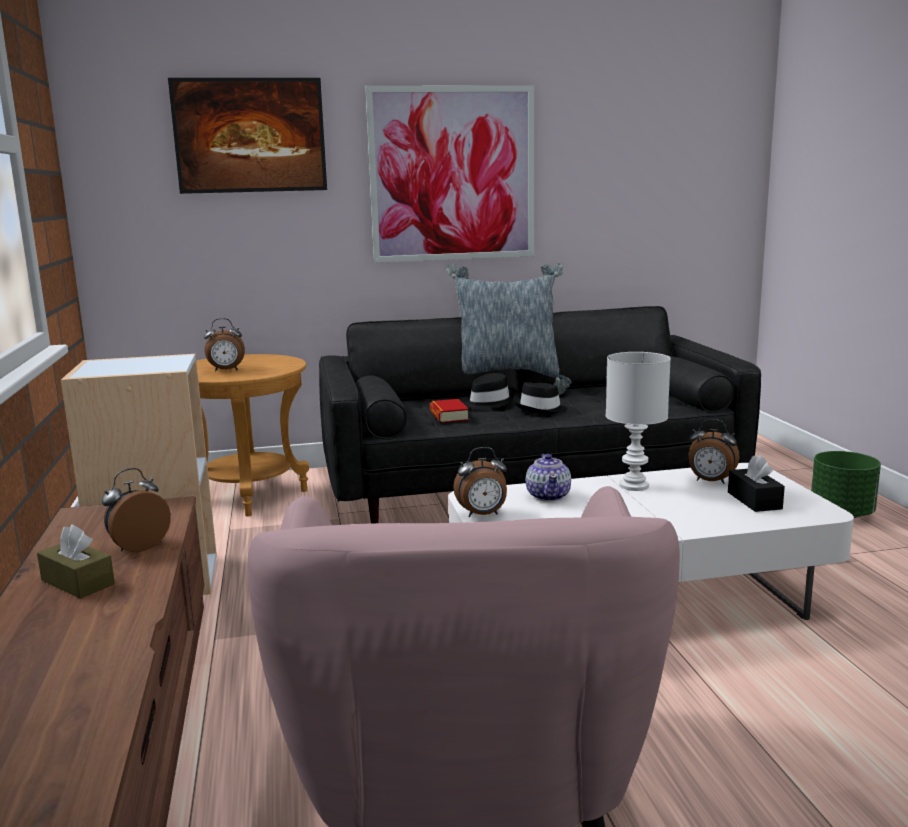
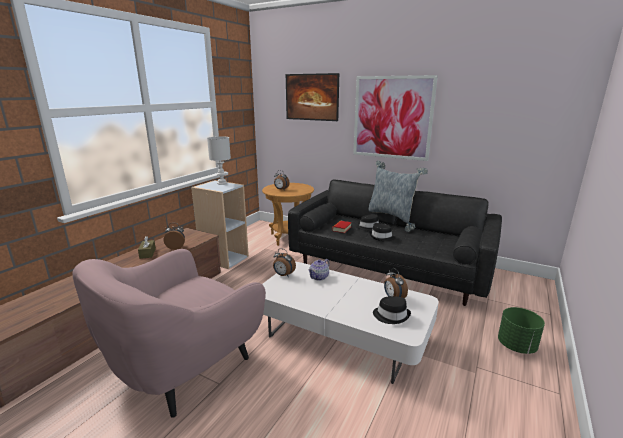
camera: 40 degrees right, 5 degrees up
white table lamp [606,352,671,491] -> white table lamp moved to [207,136,231,185]
black tissue box [728,455,785,512] -> black hat [373,296,411,324]

